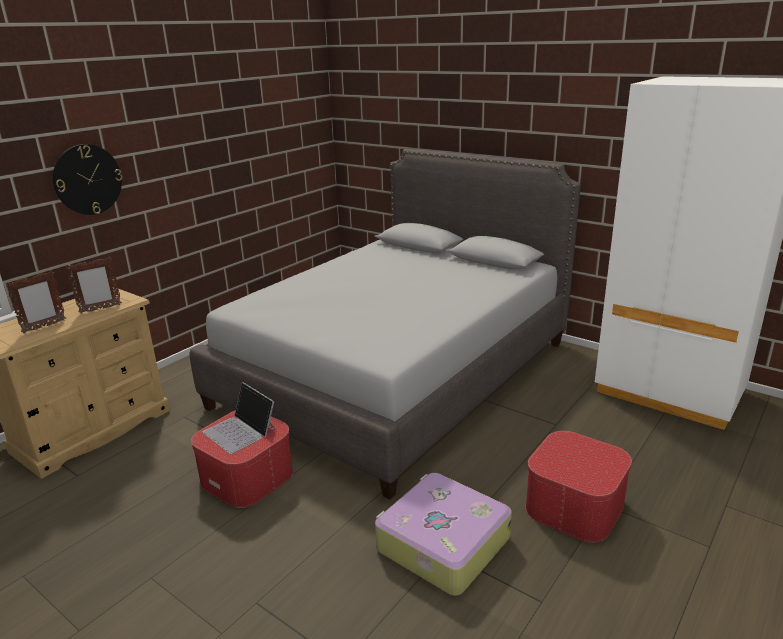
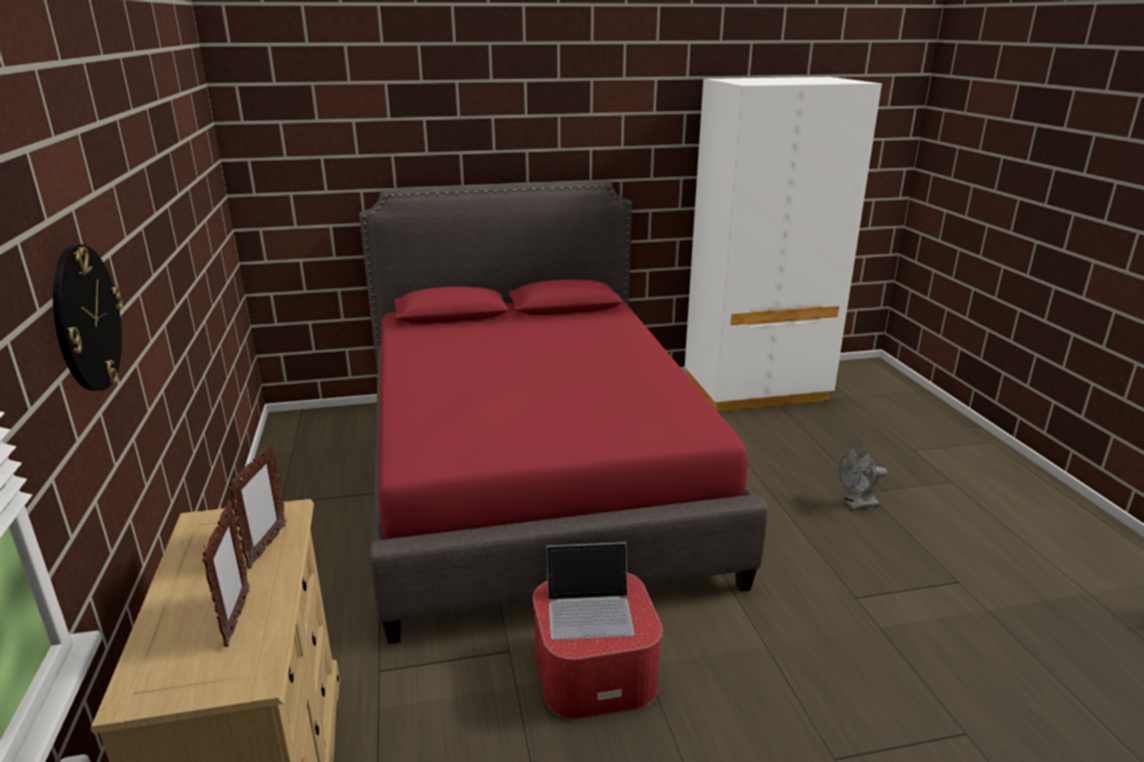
camera: 50 degrees left, 0 degrees up
grey bed [190,149,581,499] -> red bed [359,181,767,644]
suitcase [375,473,512,596] -> none
ottoman [525,431,632,543] -> grey fan [839,445,887,510]

